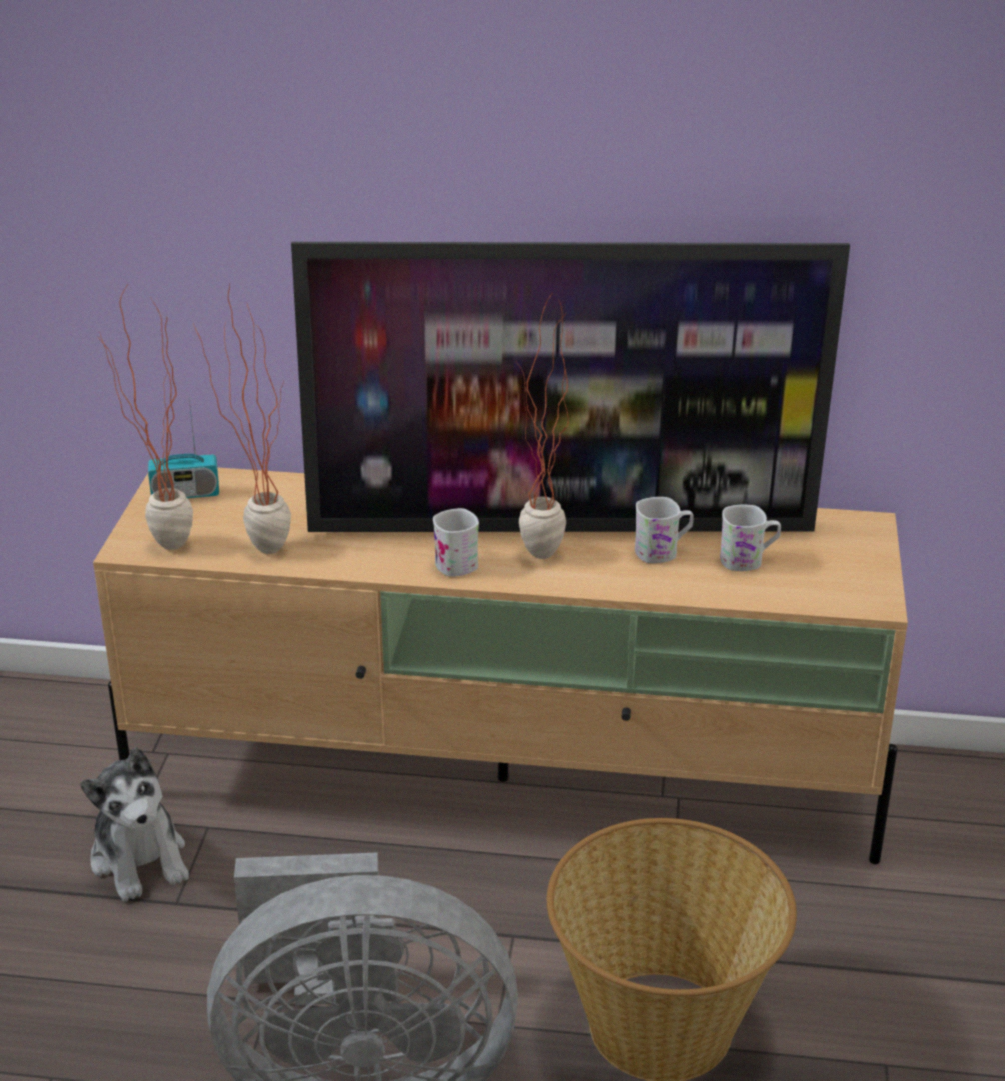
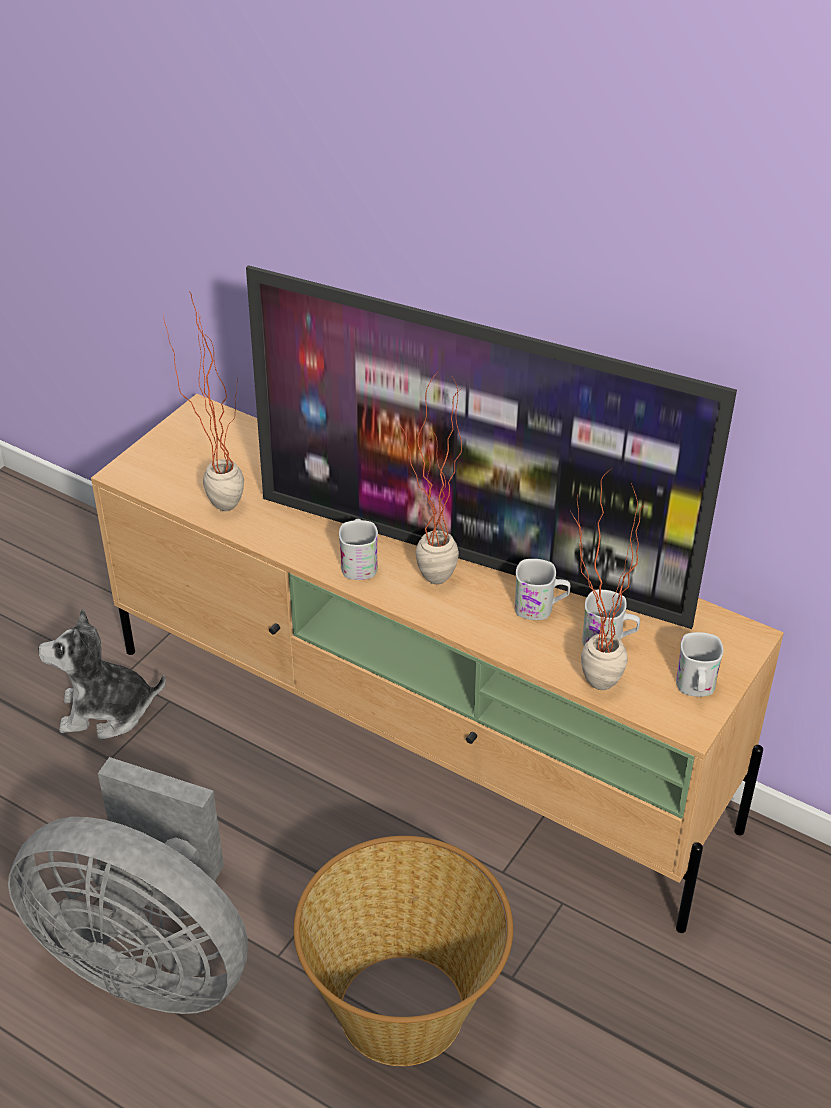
camera: 25 degrees right, 10 degrees up
plush toy [80,747,189,901] -> plush toy turned 90 degrees clockwise [38,609,166,740]
potted plant [97,286,193,550] -> potted plant moved to [571,468,644,690]
radio [148,400,219,498] -> none
none -> white mug [676,632,723,697]

